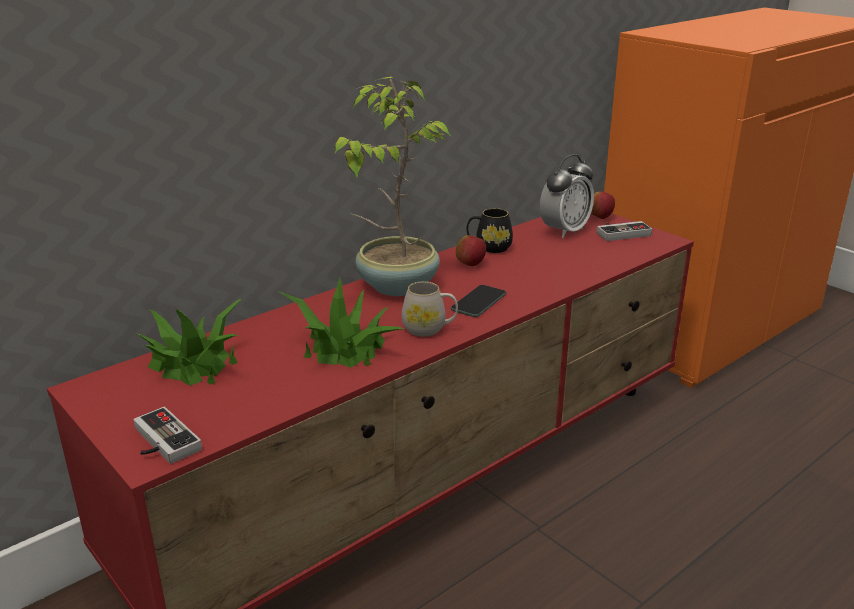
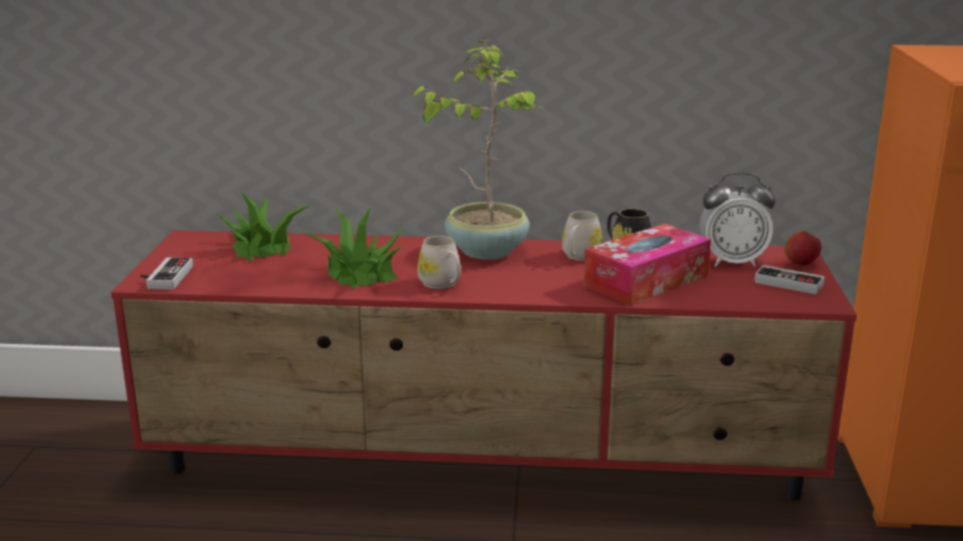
camera: 45 degrees right, 5 degrees down
phone [451,285,506,317] -> none
apple [456,235,486,266] -> white mug [562,211,603,261]
none -> tissue box [584,223,711,306]

